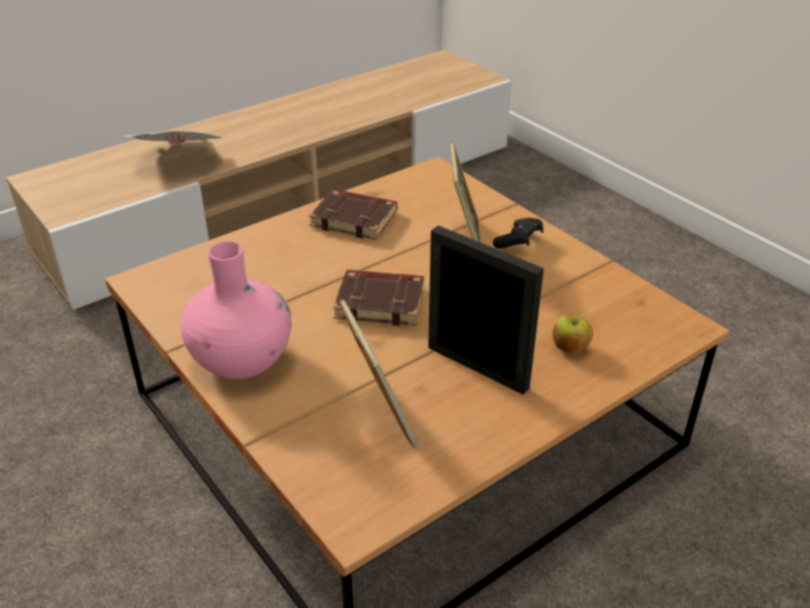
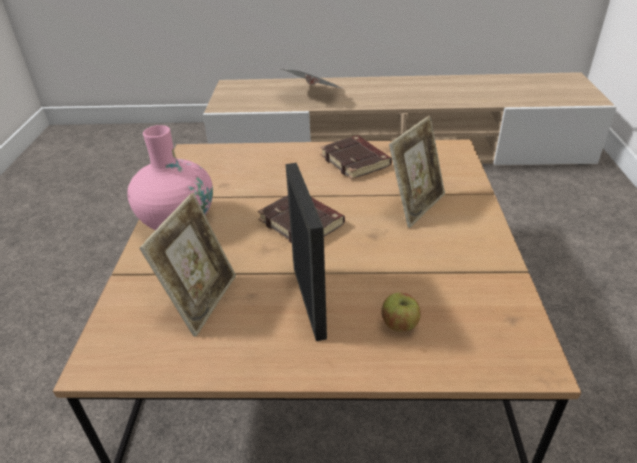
camera: 40 degrees right, 0 degrees up
black game controller [493,218,543,249] -> none

